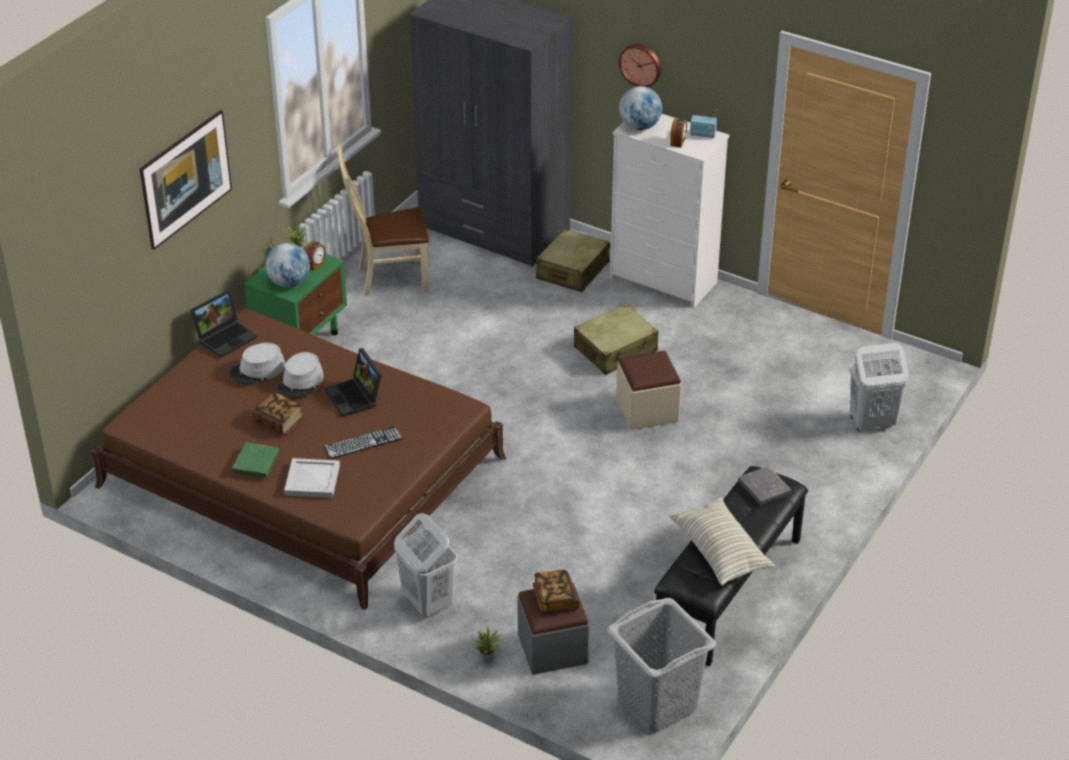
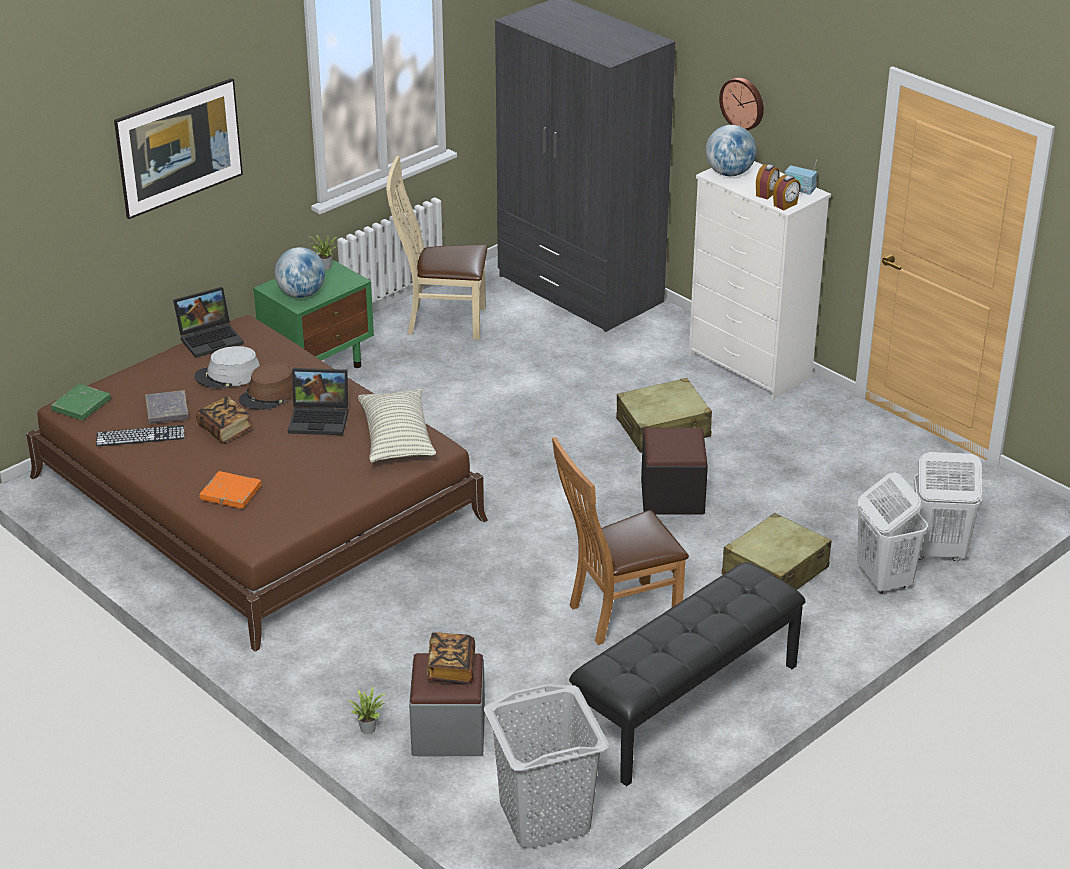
camera: 15 degrees right, 5 degrees down
green book [232,442,279,478] -> green book moved to [51,384,111,420]
grey hat [277,352,324,398] -> brown hat [239,362,293,410]
white tray [284,458,340,498] -> orange book [199,471,262,509]
alarm clock [304,241,326,271] -> alarm clock moved to [773,175,801,210]
laptop [324,348,382,417] -> laptop turned 75 degrees counterclockwise [288,368,348,435]
keyboard [324,426,402,459] -> keyboard moved to [96,425,185,446]
white laundry basket [394,513,458,617] -> white laundry basket moved to [857,472,928,594]
beige suitcase [536,229,610,292] -> beige suitcase moved to [722,513,831,590]
beige ottoman [616,351,681,430] -> black ottoman [641,428,708,515]
pillow [669,498,775,586] -> pillow moved to [358,389,436,463]
grey book [738,466,791,505] -> grey book moved to [145,390,189,424]
none -> brown chair [552,437,689,645]

